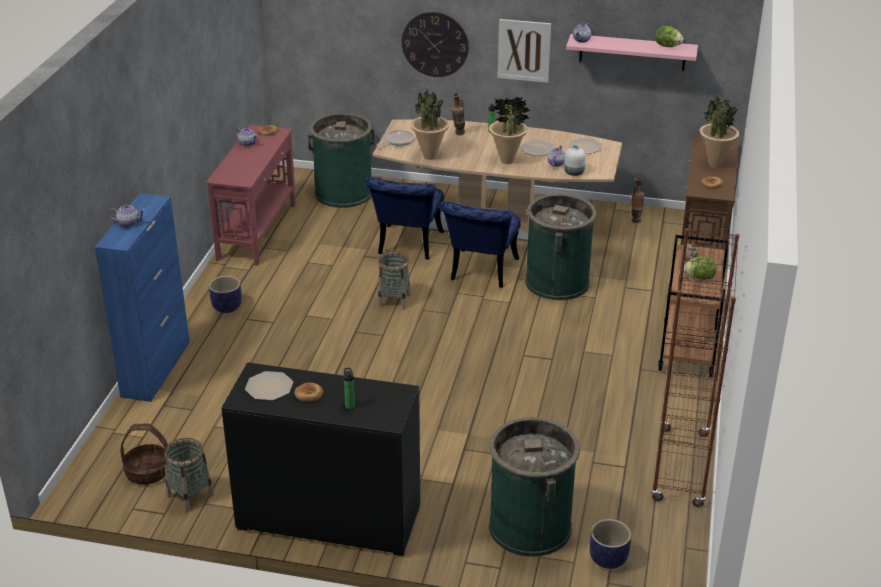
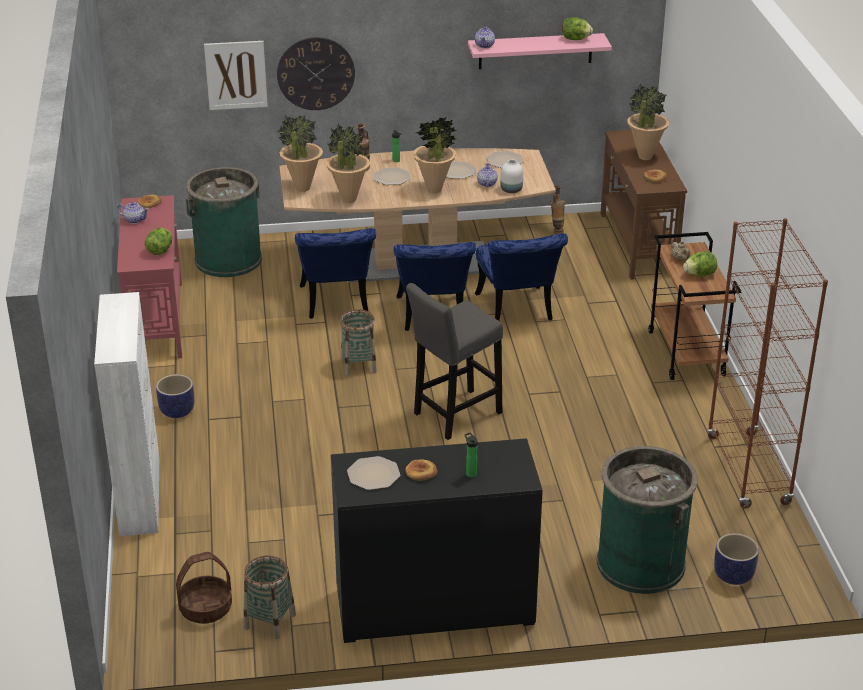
camera: 20 degrees left, 0 degrees up
blue cabinet [95,193,190,402] -> white cabinet [94,292,160,536]
teapot [109,204,145,227] -> none
frying pan [376,130,414,146] -> potted plant [277,115,323,192]
picture [497,19,551,83] -> picture moved to [204,41,268,110]
green trash can [525,194,597,300] -> blue chair [475,233,568,321]
none -> lettuce [145,228,172,255]
none -> plate [374,167,411,185]
none -> grey stool [406,283,503,440]

